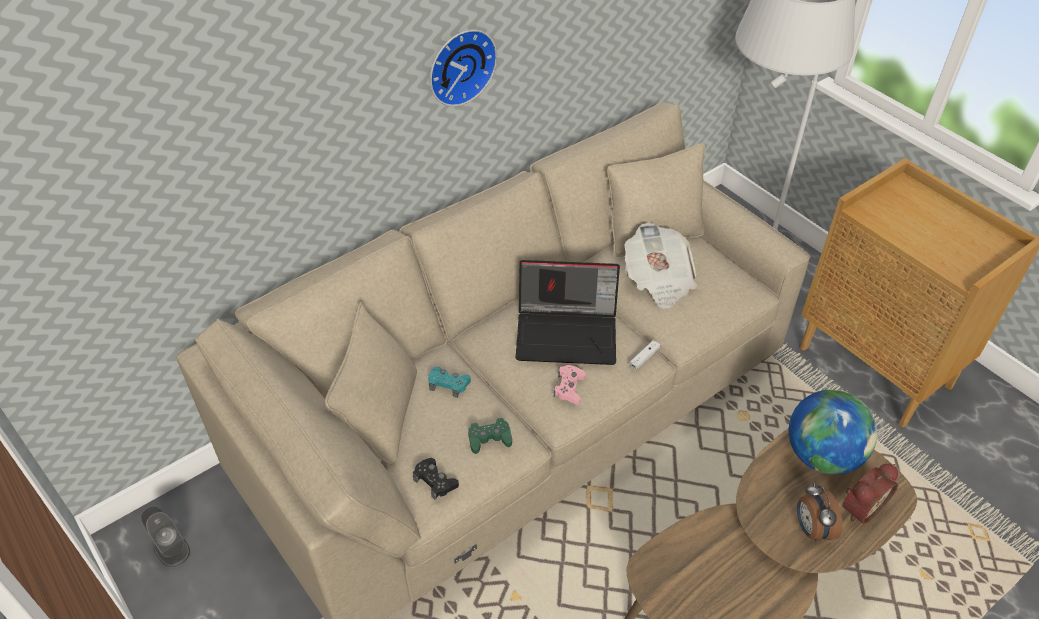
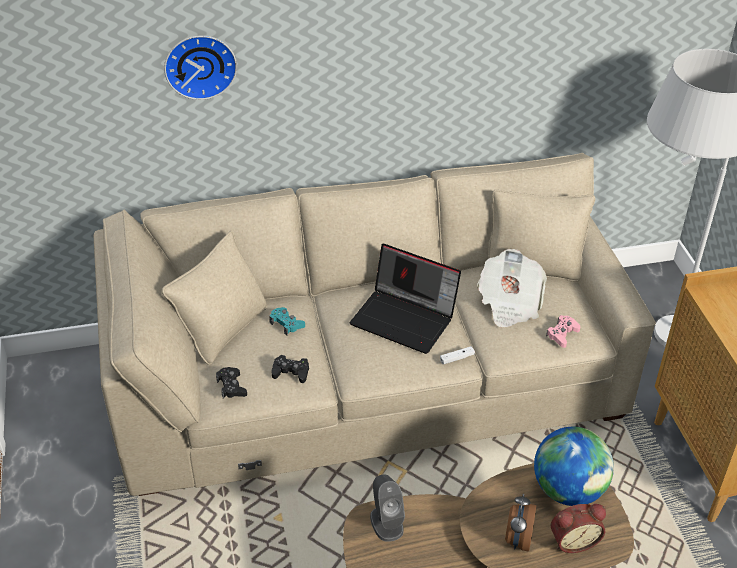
camera: 25 degrees right, 5 degrees down
grey speaker [141,507,190,568] -> grey speaker moved to [370,474,405,542]
wall clock [430,29,497,107] -> wall clock moved to [164,36,237,100]
green game controller [468,418,512,454] -> black game controller [272,355,309,383]
pink game controller [554,365,586,405] -> pink game controller moved to [546,315,580,348]

